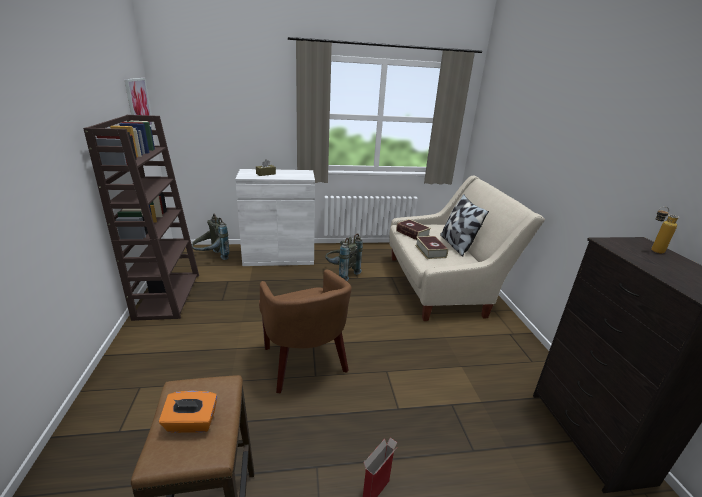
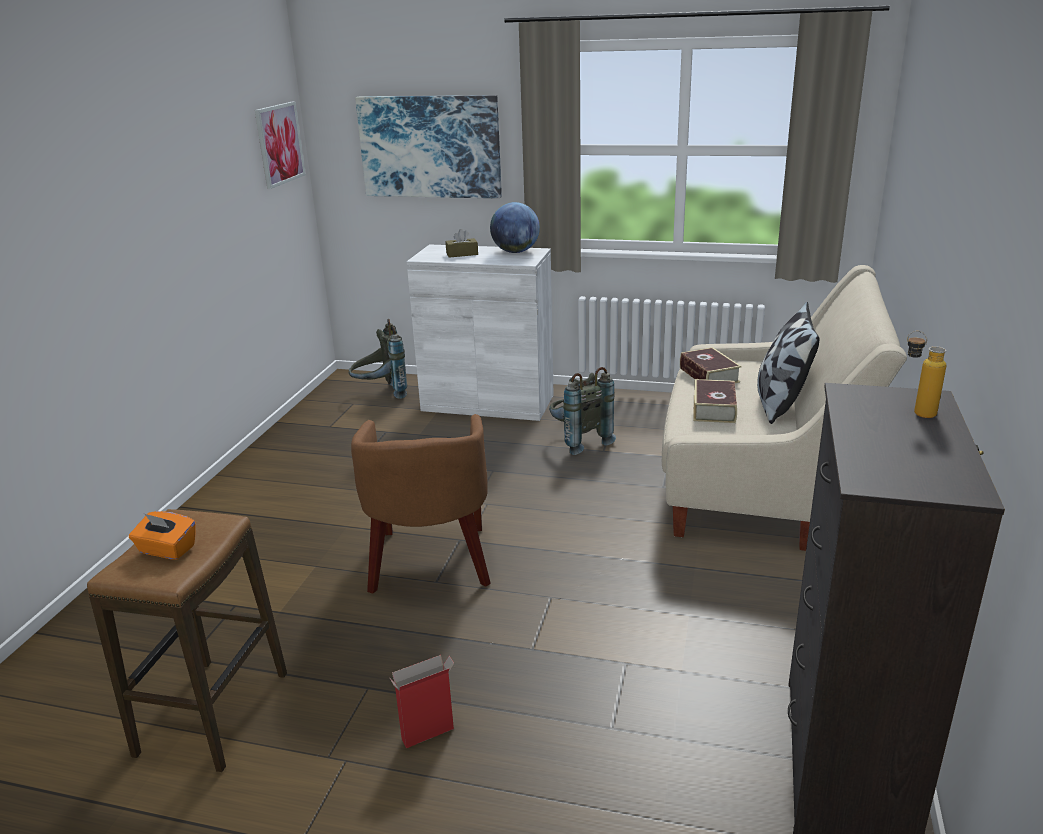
camera: 25 degrees right, 0 degrees up
brown bookcase [83,115,199,321] -> none
none -> picture [355,95,502,199]
none -> globe [490,202,540,253]

